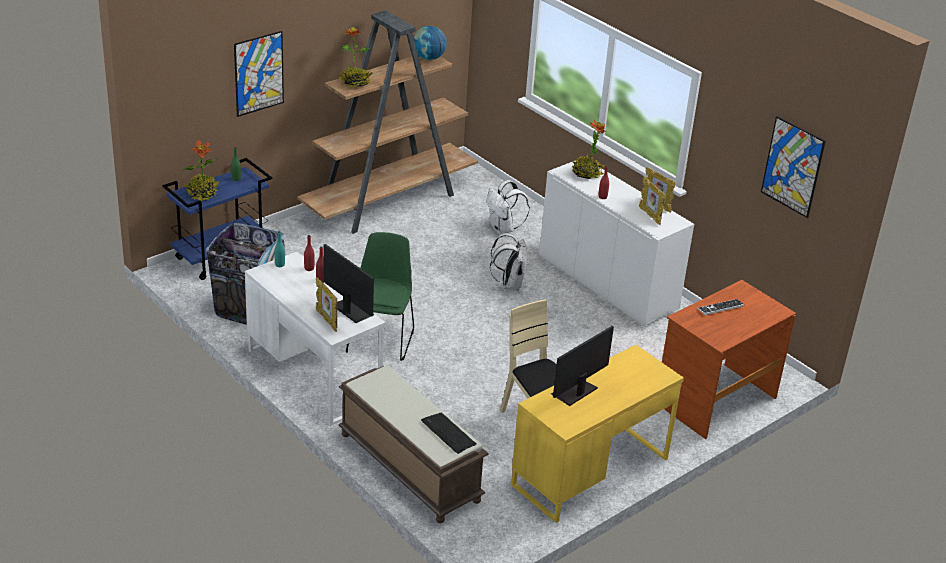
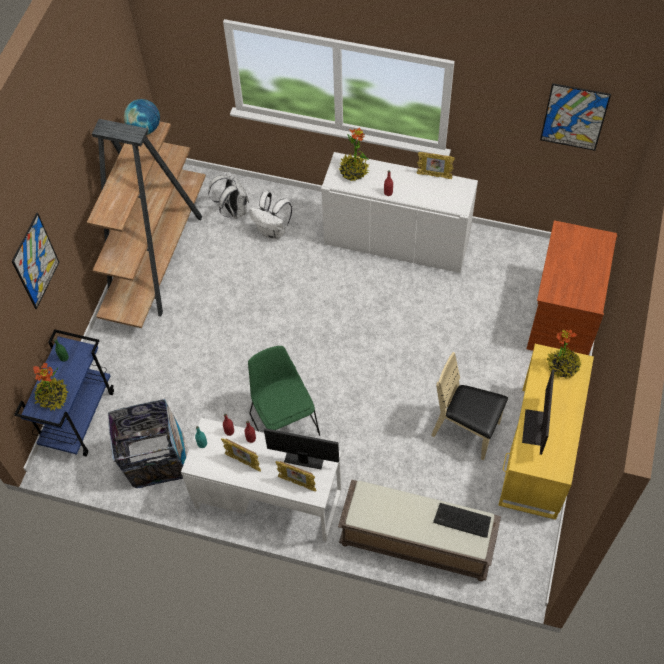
camera: 30 degrees left, 25 degrees up
potted plant [339,27,373,88] -> potted plant moved to [547,329,582,379]
white backpack [490,233,528,291] -> white backpack moved to [208,171,249,219]
picture frame [639,176,665,225] -> picture frame moved to [221,438,261,471]
keyboard [697,299,745,315] -> none

